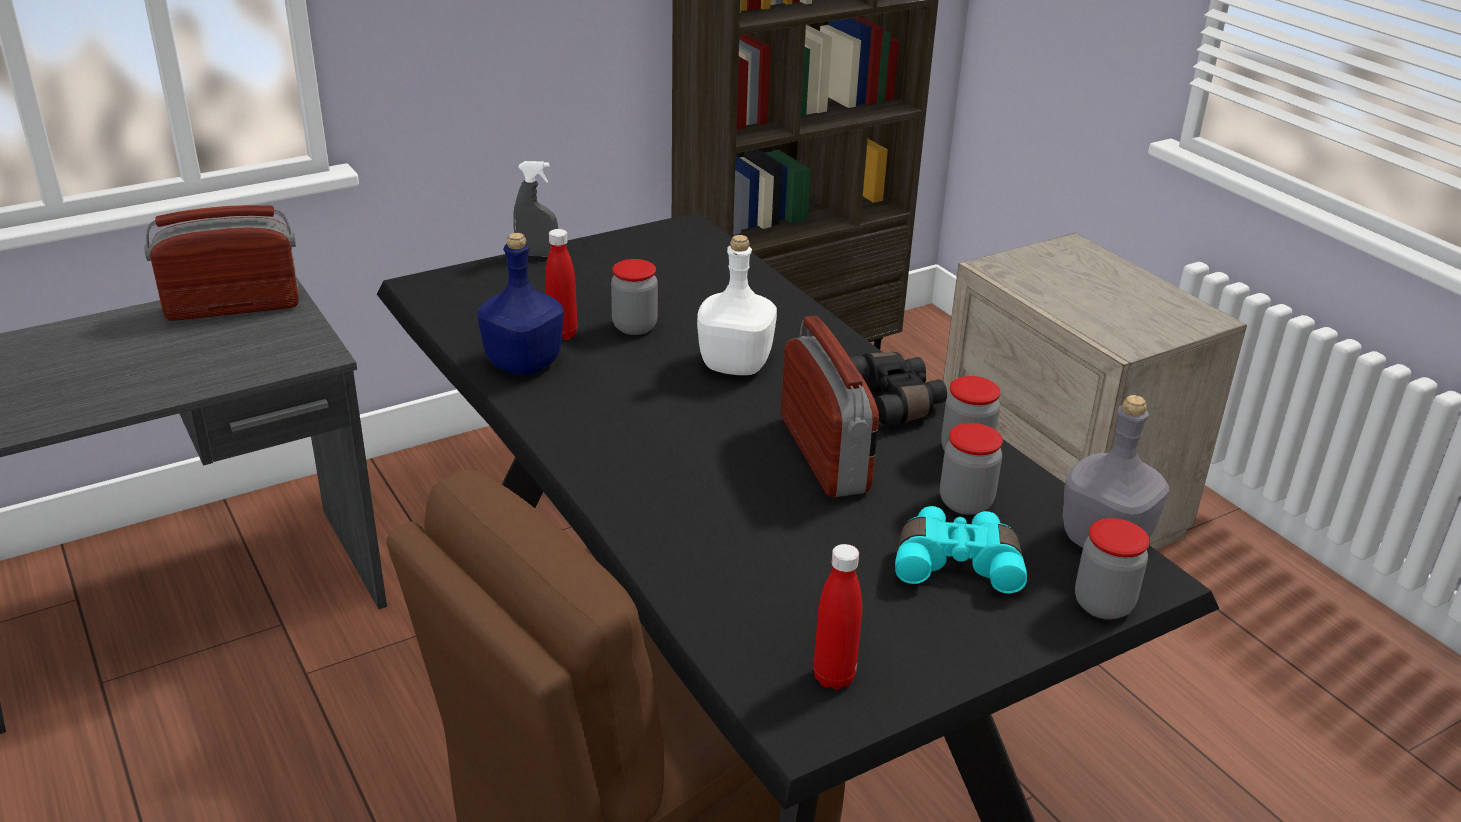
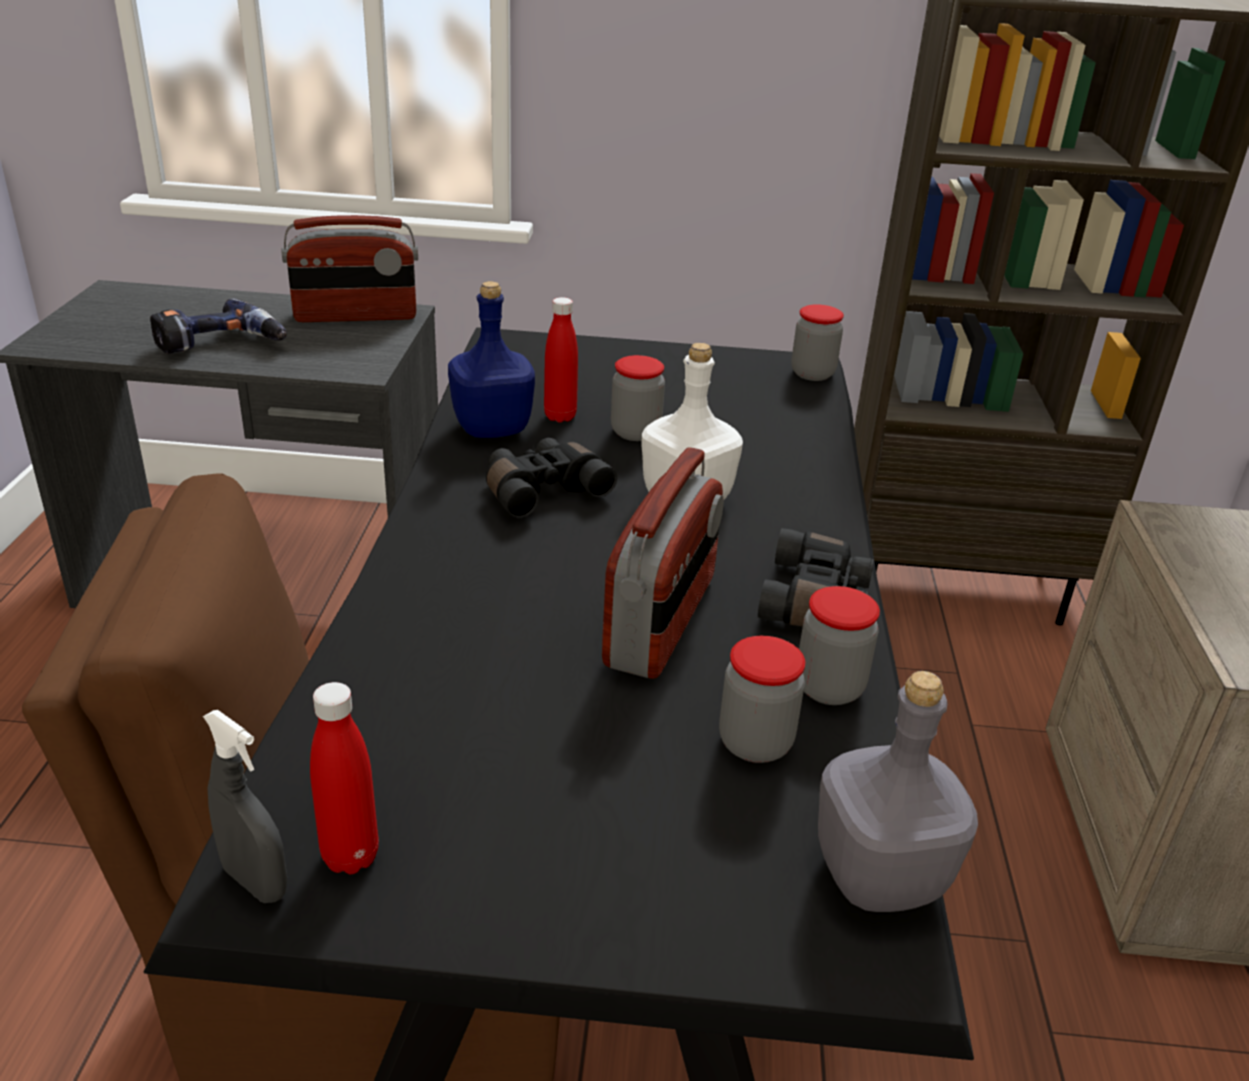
camera: 35 degrees right, 0 degrees up
radio [144,205,299,321] -> radio turned 150 degrees clockwise [281,215,418,322]
grey spray bottle [513,161,558,257] -> grey spray bottle moved to [203,710,287,903]
turquoise binoculars [895,506,1027,593] -> none
jar [1075,518,1150,620] -> jar moved to [792,304,844,381]
none -> power drill [150,298,287,354]
none -> black binoculars [486,438,617,518]

